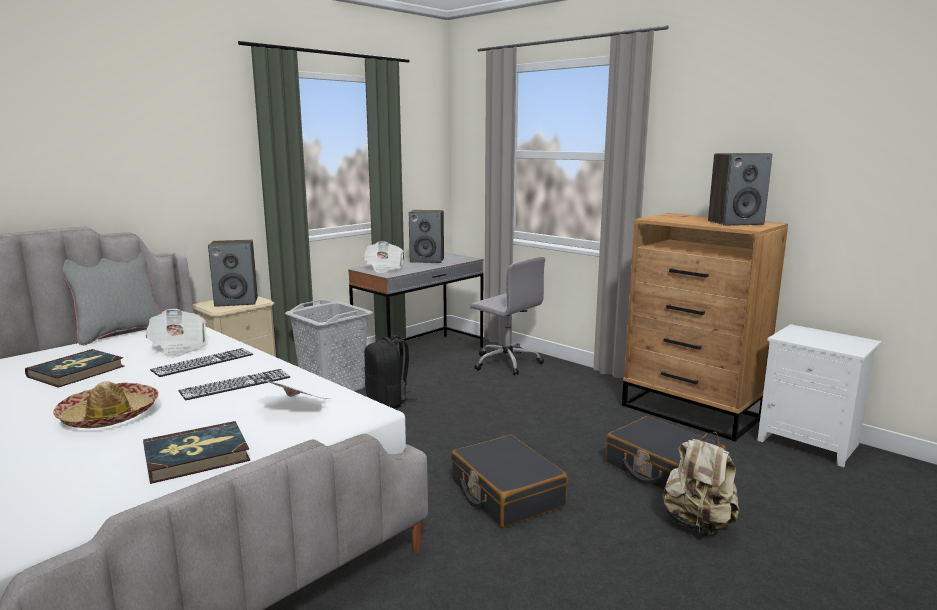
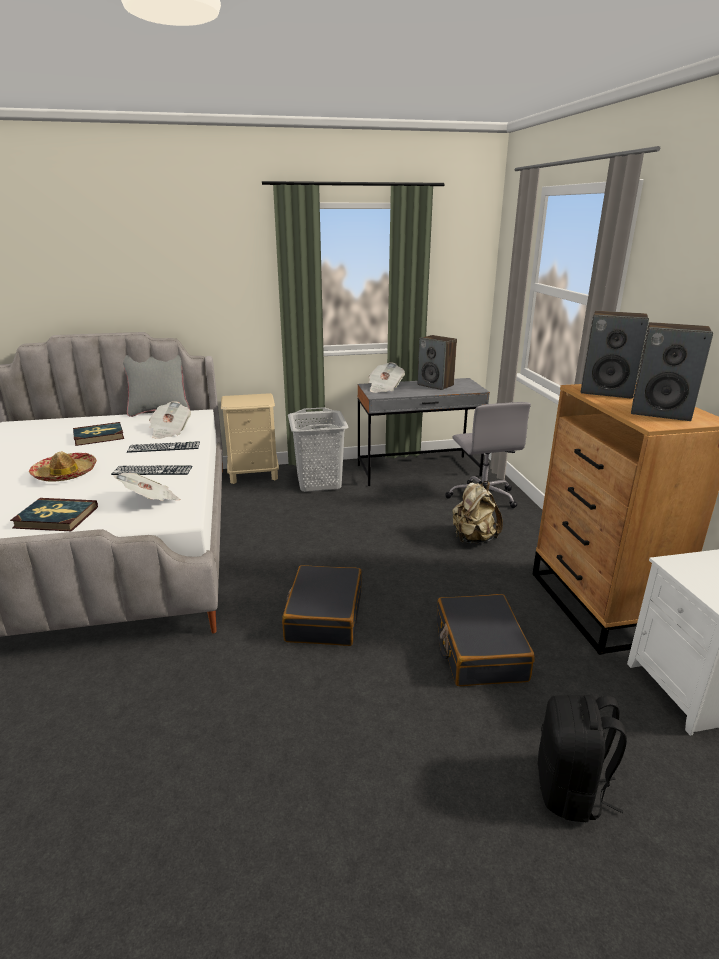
camera: 35 degrees right, 10 degrees up
speaker [208,240,258,307] -> speaker moved to [581,311,649,399]
black backpack [364,335,417,408] -> black backpack moved to [538,695,627,822]
beige backpack [662,432,739,537] -> beige backpack moved to [452,481,503,543]

